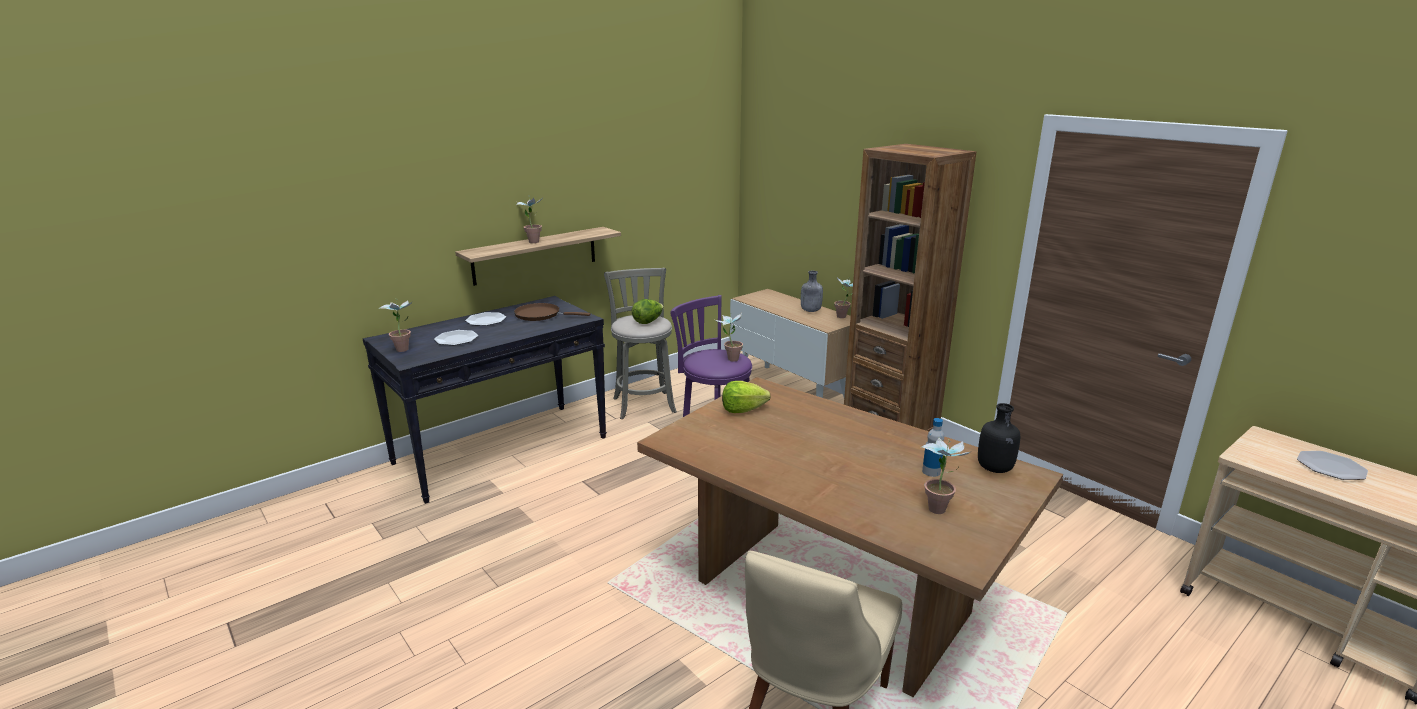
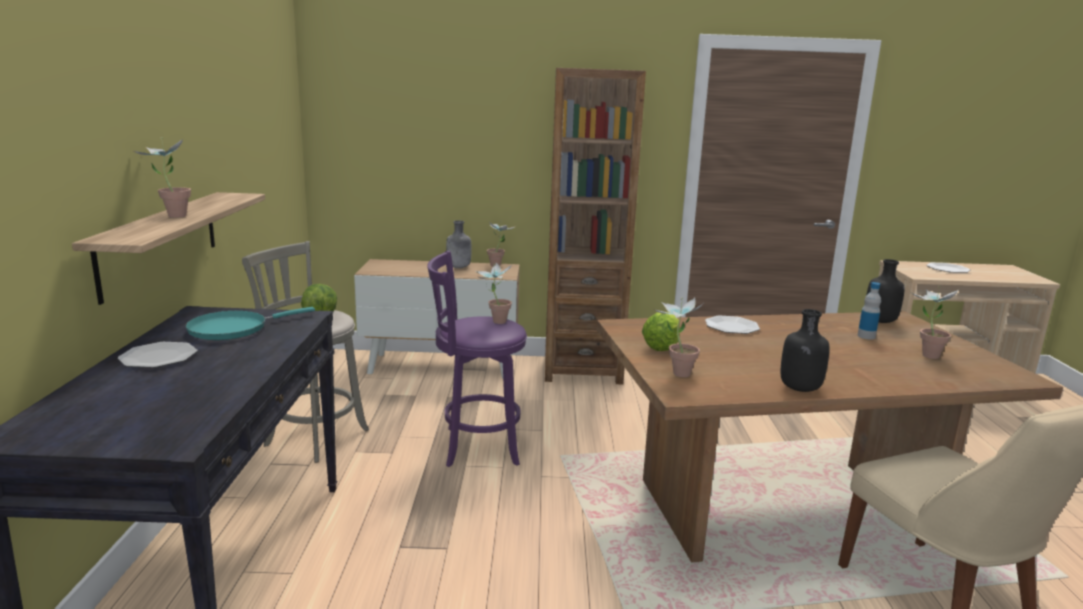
camera: 50 degrees left, 5 degrees down
potted plant [379,298,412,352] -> potted plant moved to [655,297,703,377]
plate [434,330,478,345] -> plate moved to [705,315,760,334]
brown frying pan [514,303,590,321] -> turquoise frying pan [185,307,315,340]
none -> black bottle [781,309,830,392]

